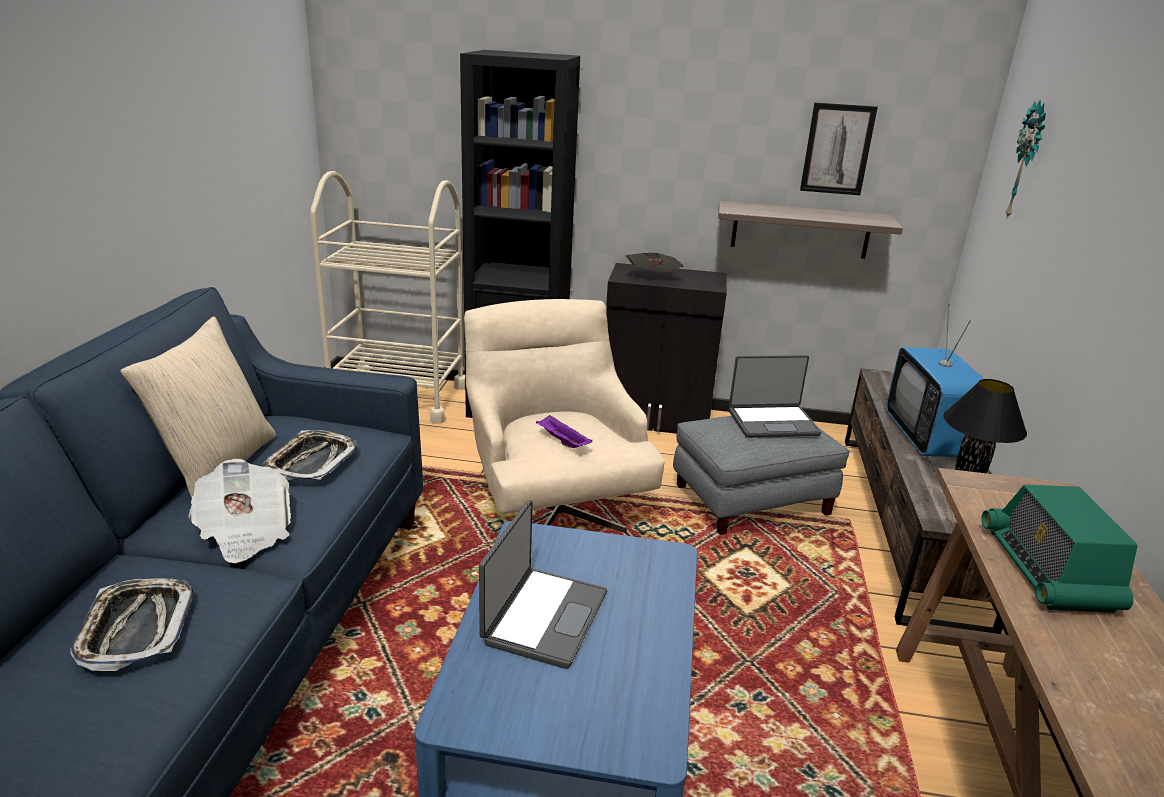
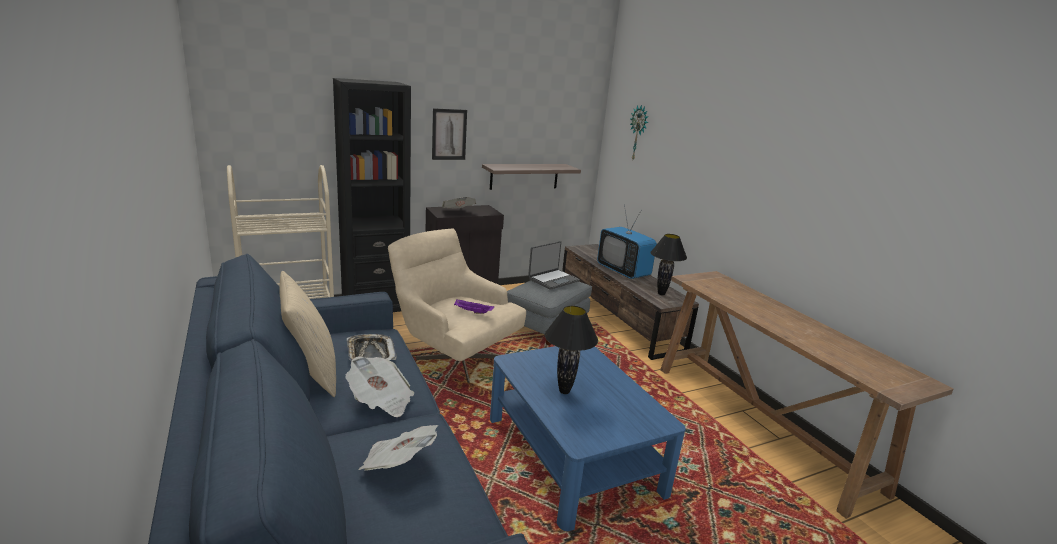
camera: 35 degrees left, 5 degrees down
tray [70,578,193,671] -> newspaper [359,425,438,471]
laptop [479,500,607,669] -> black table lamp [545,306,598,394]
picture [800,102,878,195] -> picture moved to [432,108,467,160]
radio [981,485,1138,613] -> none

